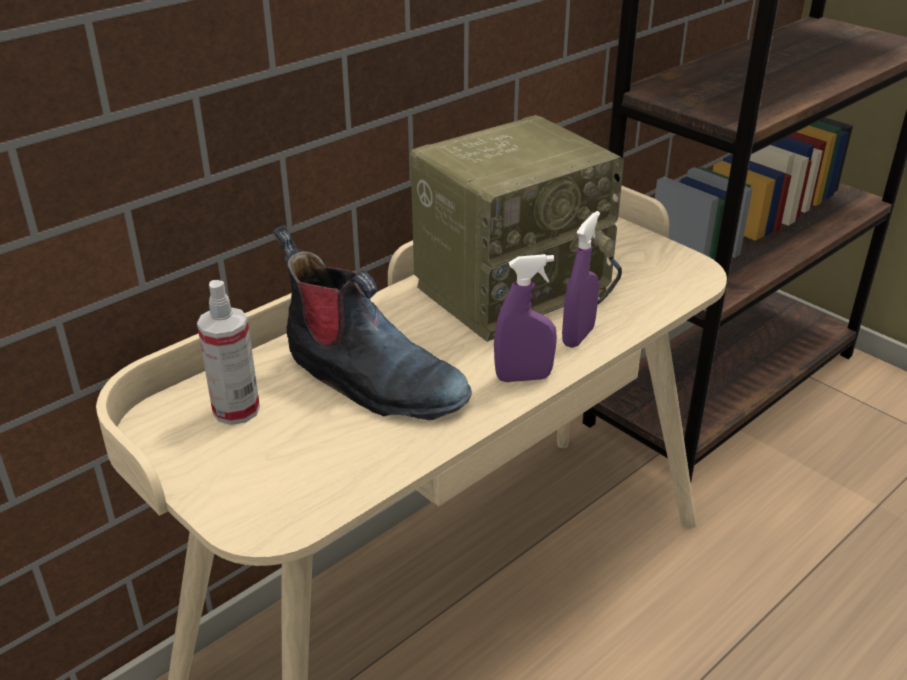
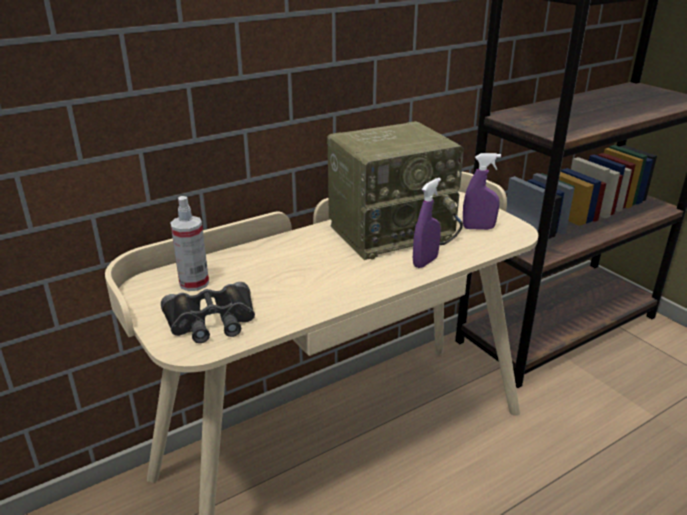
camera: 10 degrees right, 5 degrees down
boot [273,225,472,420] -> none
purple spray bottle [494,254,557,382] -> purple spray bottle moved to [463,153,501,230]
none -> black binoculars [161,282,255,343]

